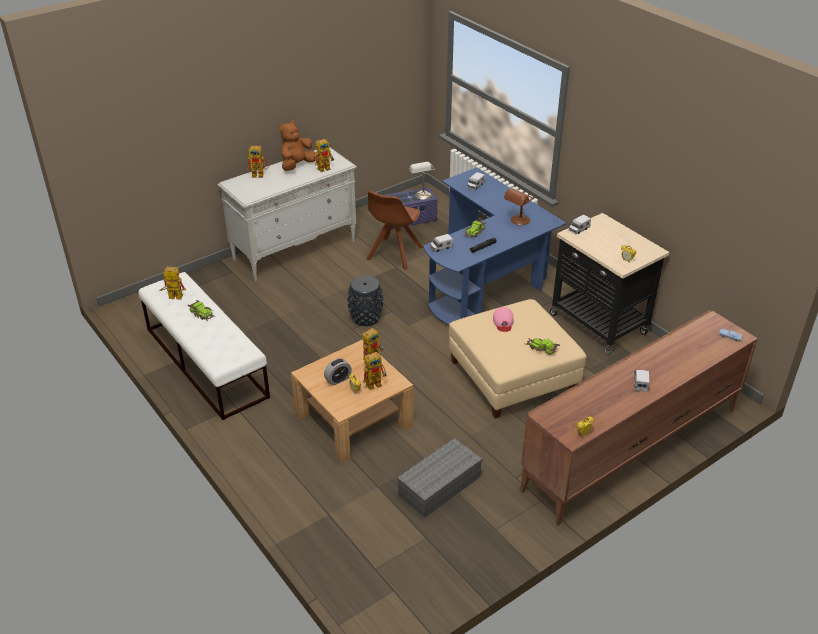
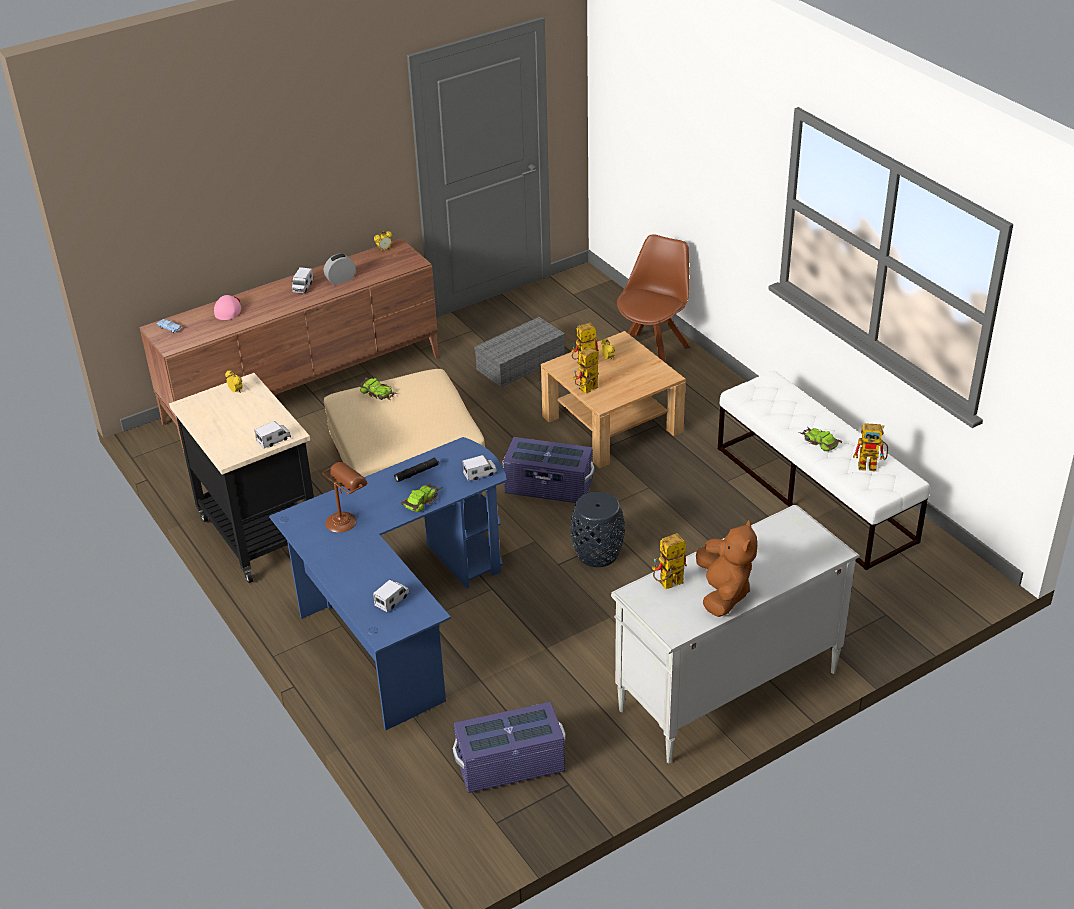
camera: 175 degrees left, 0 degrees up
toy robot [247,146,269,178] -> none
brown plush toy [279,121,316,171] -> brown plush toy turned 45 degrees counterclockwise [696,520,757,617]
alarm clock [324,358,352,386] -> alarm clock moved to [324,254,356,285]
brown chair [367,191,423,270] -> brown chair moved to [617,234,690,363]
white table lamp [409,162,435,200] -> none
pink cap [493,307,514,332] -> pink cap moved to [214,295,241,320]
none -> purple storage box [502,437,595,503]

